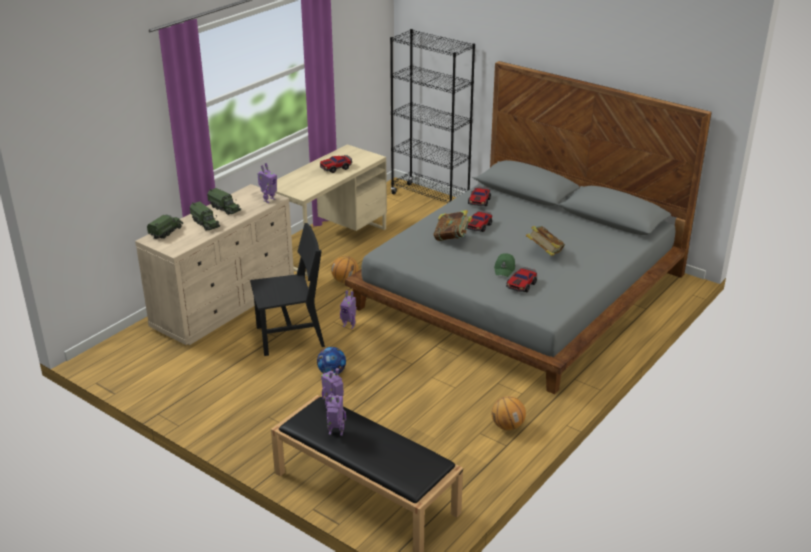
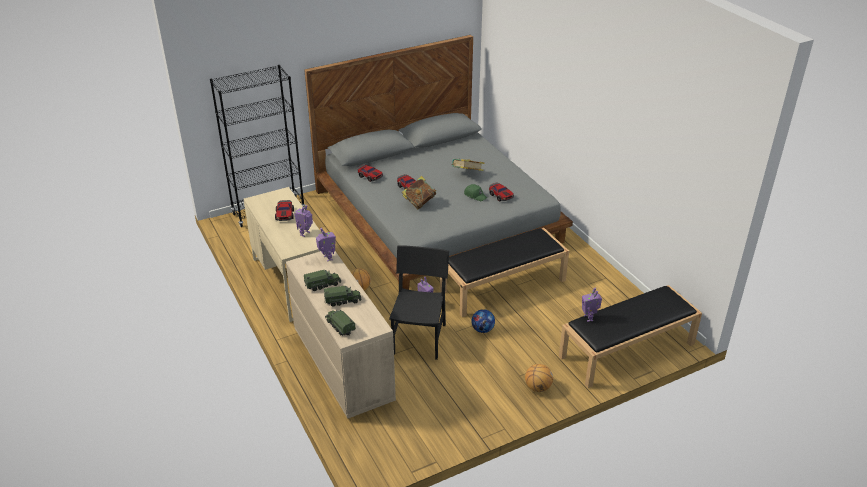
camera: 65 degrees left, 5 degrees up
toy robot [327,395,346,436] -> toy robot moved to [294,205,313,237]
basketball [492,396,526,431] -> basketball moved to [525,364,553,392]
none -> black bench [440,228,569,317]

